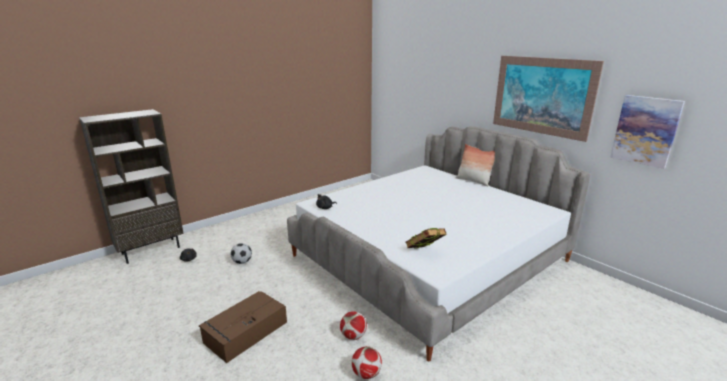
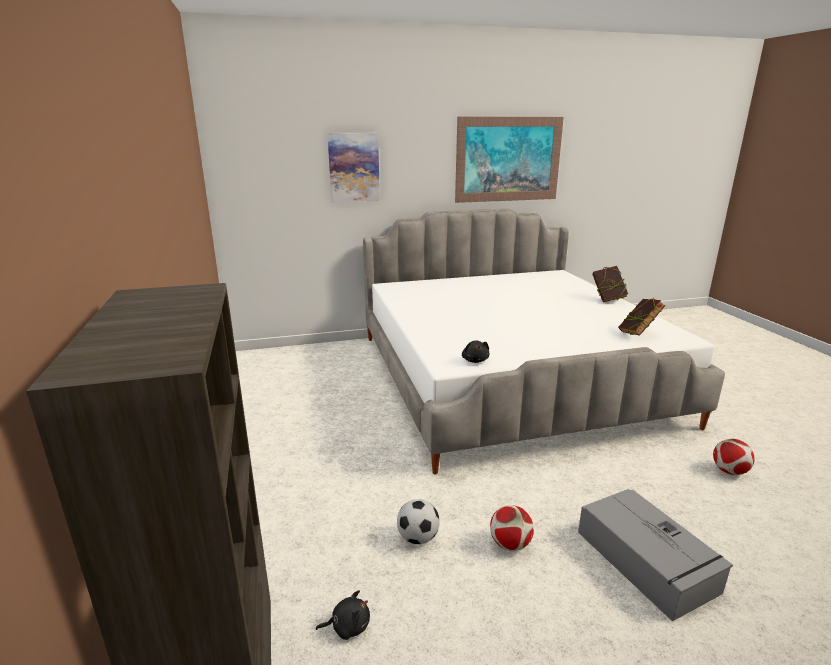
camera: 65 degrees left, 0 degrees up
brown storage box [199,291,287,363] -> grey storage box [578,489,733,622]
football [340,311,367,340] -> football moved to [490,505,534,551]
pillow [456,144,495,186] -> none
picture [610,95,685,169] -> picture moved to [327,133,380,202]
none -> book [592,266,628,302]

